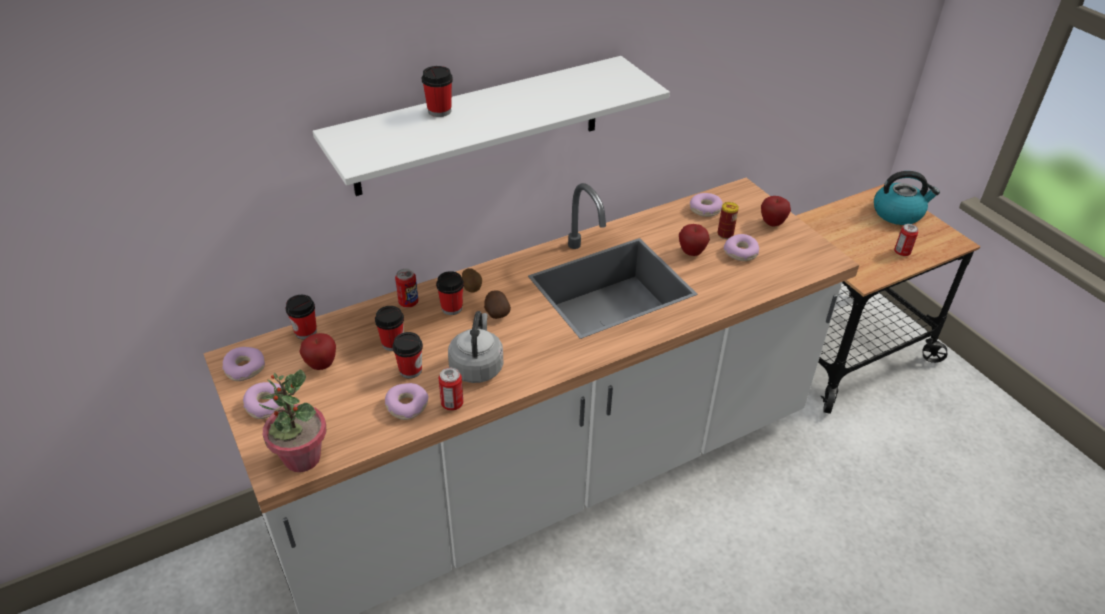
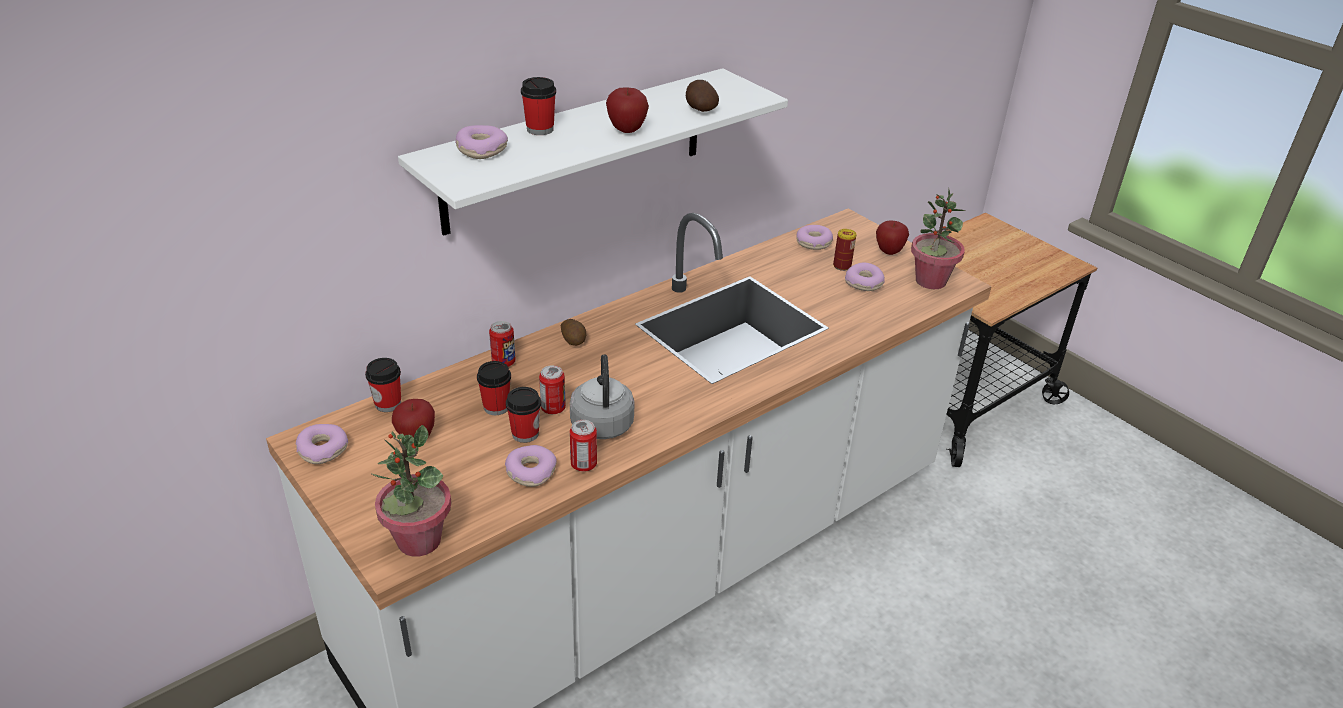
camera: 10 degrees left, 5 degrees down
donut [243,382,284,419] -> donut moved to [455,125,508,159]
cup [436,271,464,315] -> none
potato [484,290,511,319] -> potato moved to [686,80,719,112]
apple [679,224,710,256] -> apple moved to [606,87,649,133]
kettle [874,171,940,225] -> none
can [894,224,918,256] -> can moved to [539,365,566,414]
none -> potted plant [911,188,966,289]

